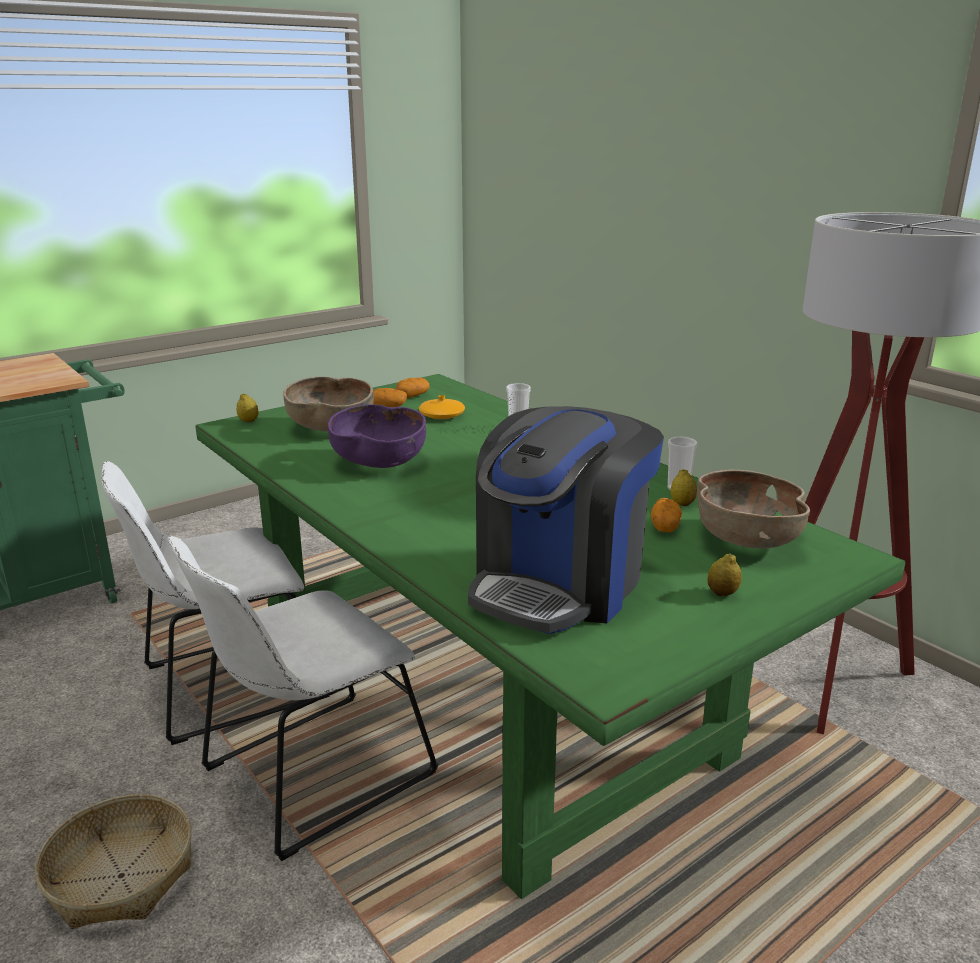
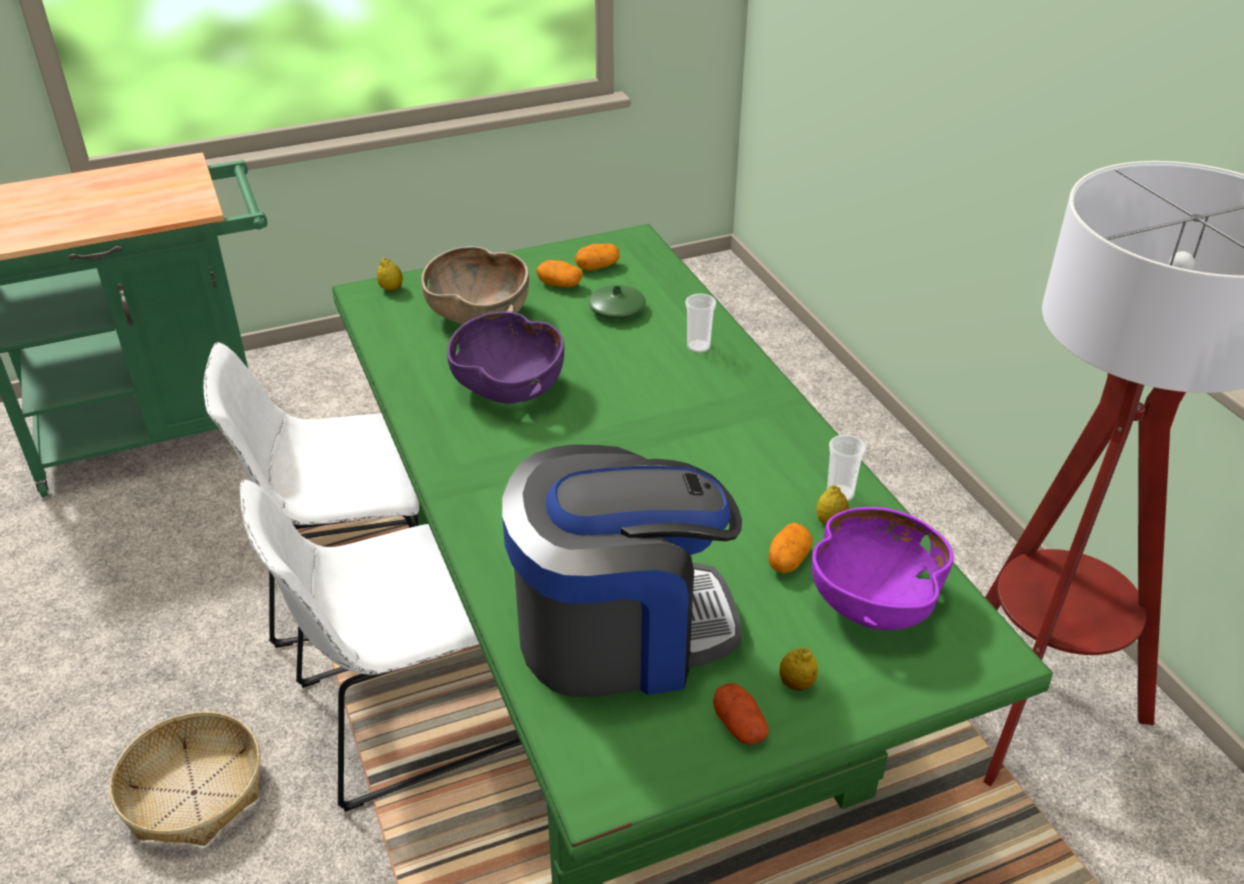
camera: 15 degrees right, 15 degrees up
orange vase [419,395,465,419] -> green vase [588,285,646,319]
coffee machine [468,406,664,634] -> coffee machine turned 150 degrees counterclockwise [502,444,742,697]
brown bowl [697,469,810,549] -> purple bowl [812,507,954,630]
none -> potato [713,684,768,745]

